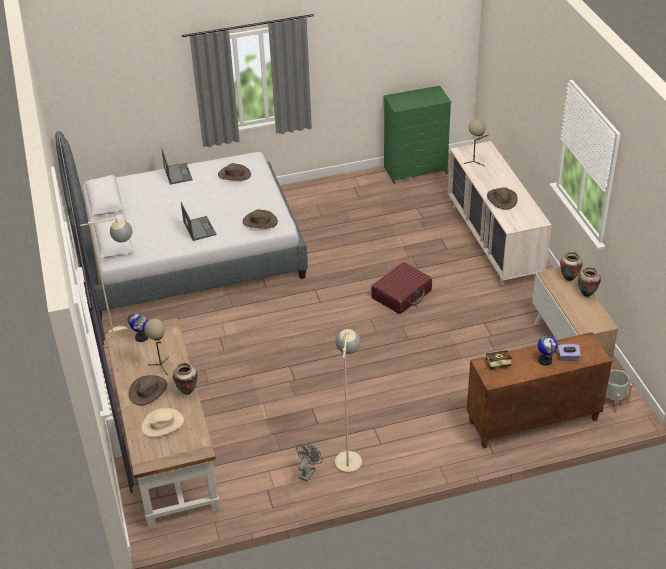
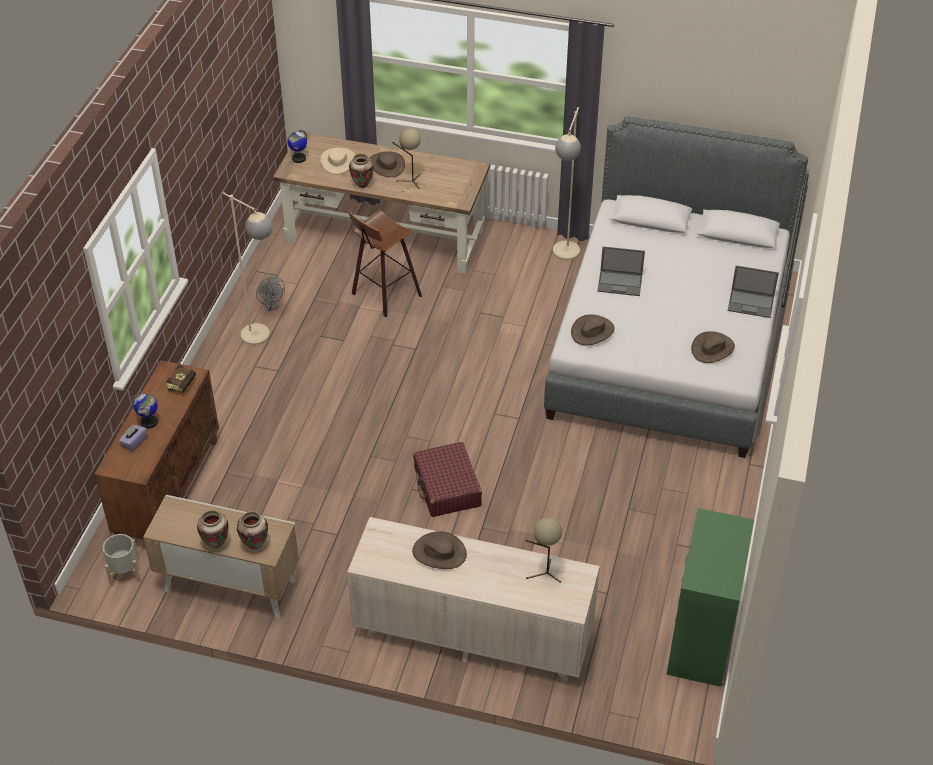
camera: 120 degrees right, 5 degrees up
globe [127,313,148,342] -> globe moved to [287,130,307,163]
none -> stool [348,210,422,317]

